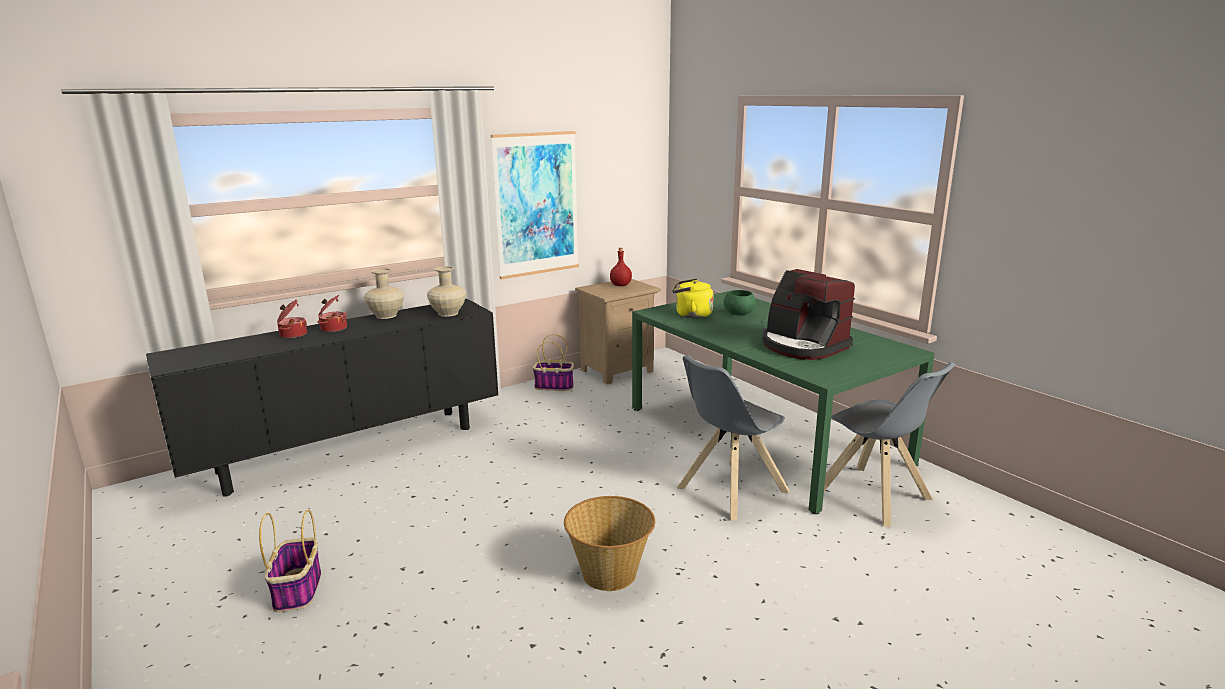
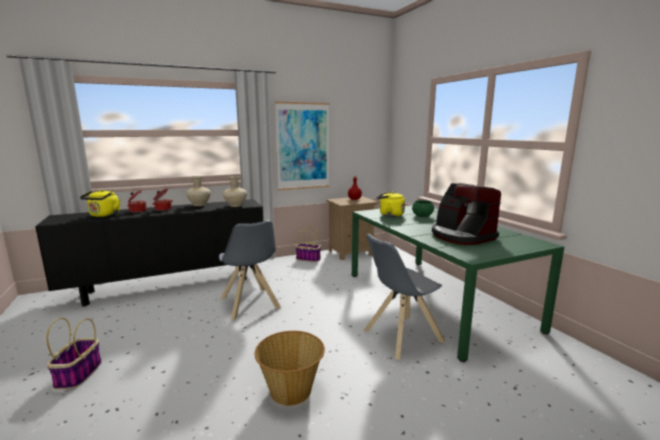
camera: 10 degrees right, 5 degrees down
grey chair [824,362,955,527] -> grey chair moved to [219,220,281,320]
none -> yellow kettle [80,190,120,217]

